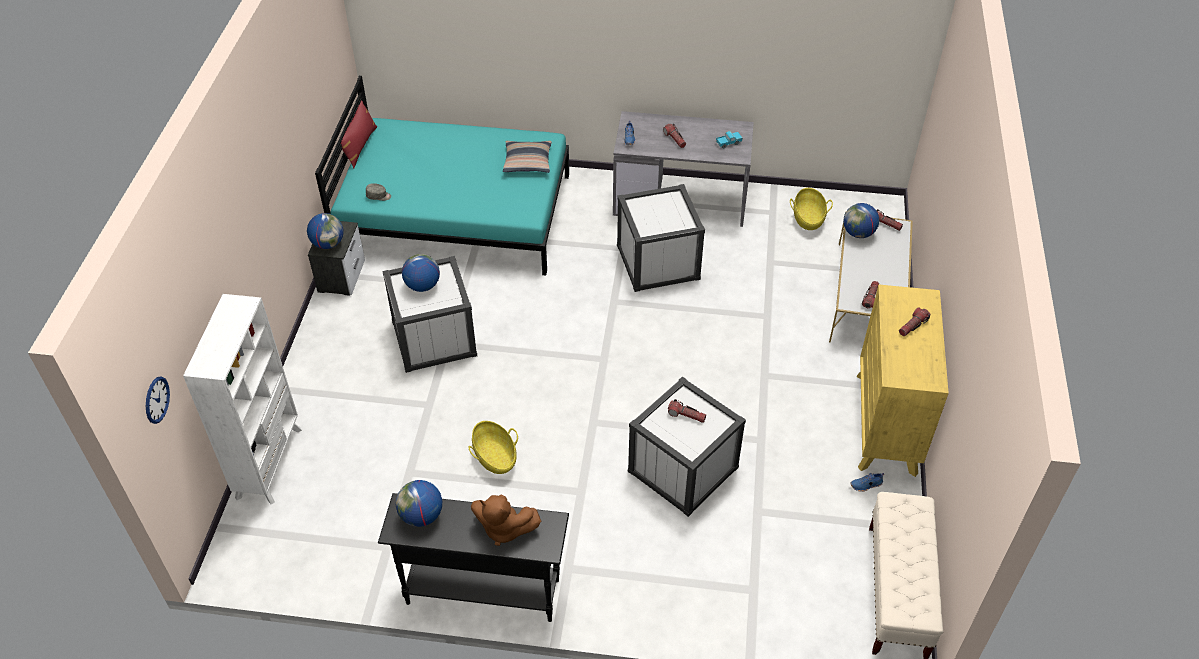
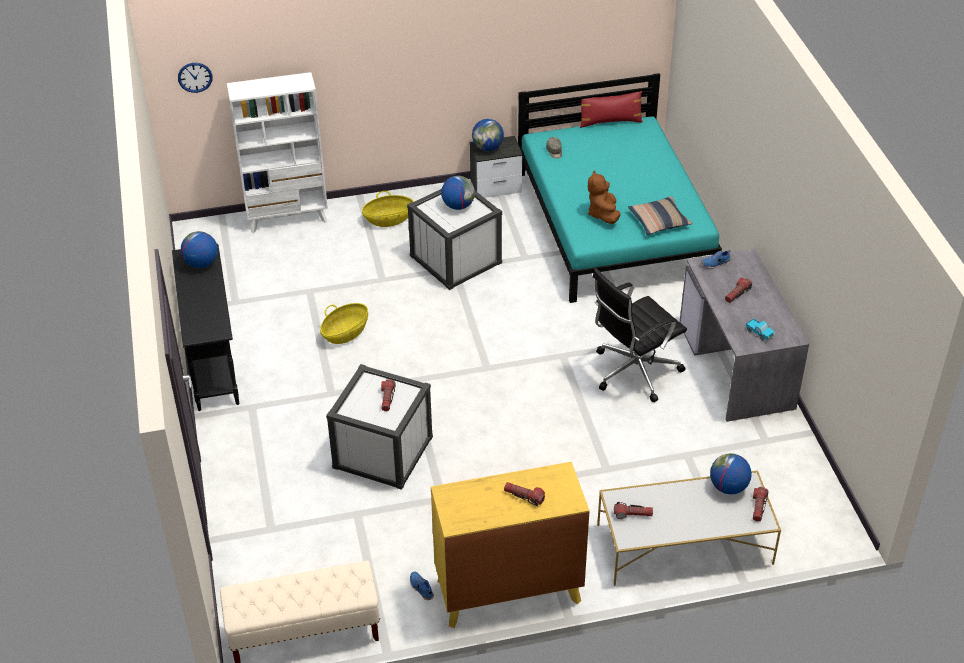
camera: 70 degrees right, 5 degrees down
brown plush toy [471,495,541,546] -> brown plush toy moved to [588,170,621,224]
white storage box [617,184,705,292] -> black office chair [593,268,687,402]
basket [790,188,833,230] -> basket moved to [362,191,414,227]

